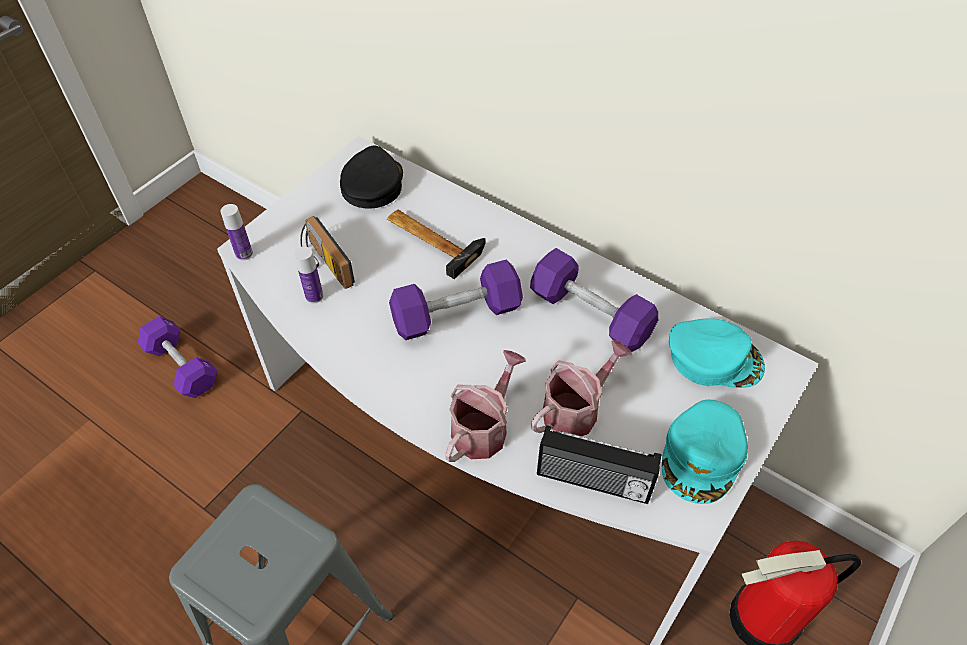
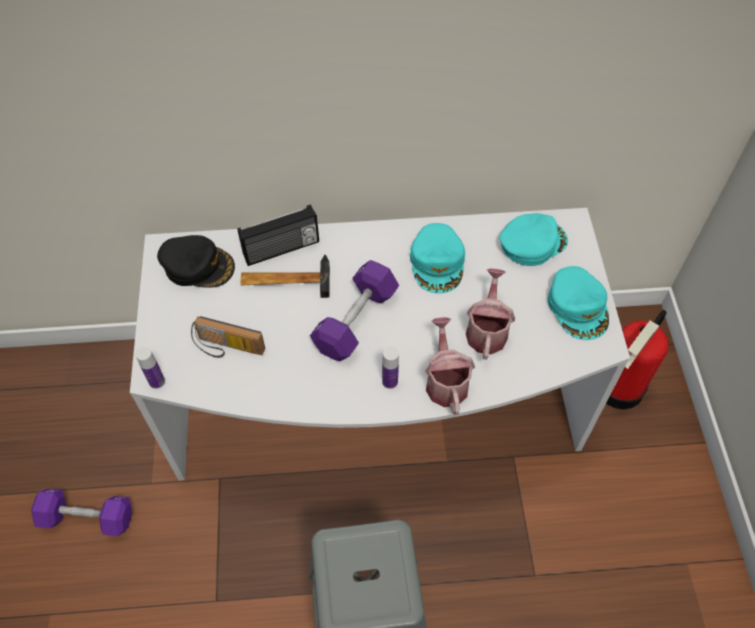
camera: 40 degrees left, 5 degrees up
bottle [294,246,323,304] -> bottle moved to [382,347,399,389]
black cap [340,146,403,209] -> black cap turned 135 degrees clockwise [157,235,235,288]
purple dumbbell [530,248,658,352] -> turquoise cap [410,223,465,294]
radio [537,425,661,504] -> radio moved to [237,204,319,266]

